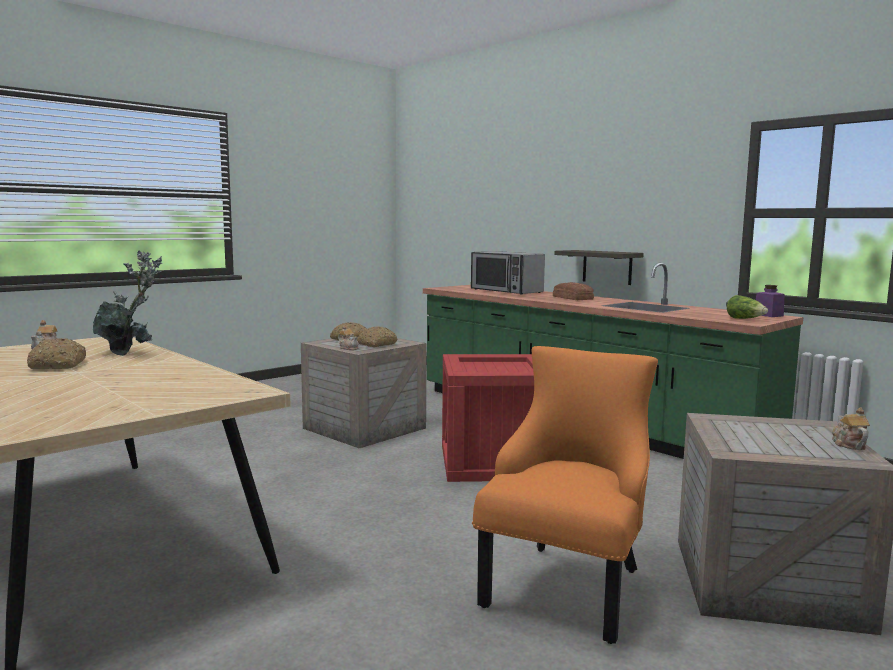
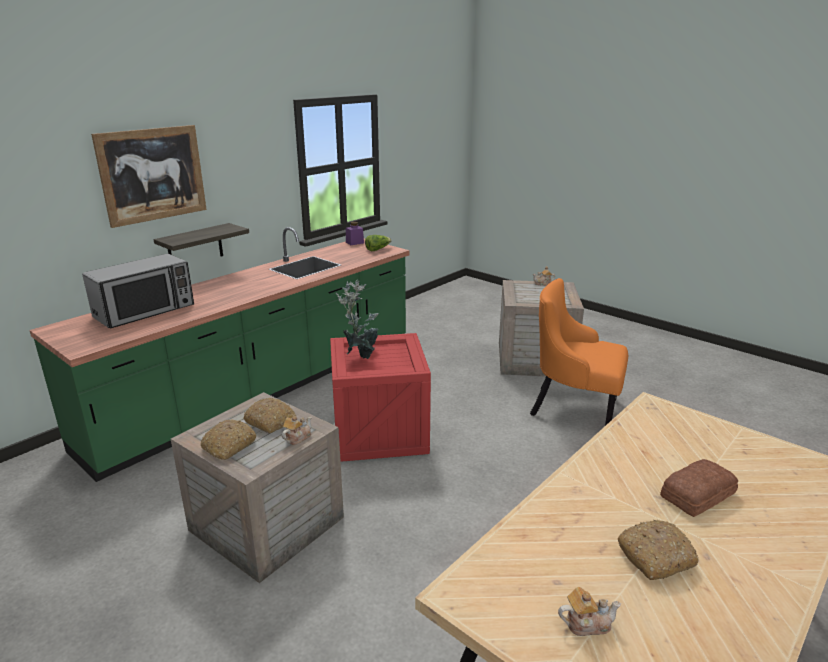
camera: 95 degrees left, 15 degrees up
potted plant [93,251,163,356] -> potted plant moved to [336,279,379,359]
bread [553,282,594,300] -> bread moved to [660,459,738,517]
none -> picture [91,125,207,228]

